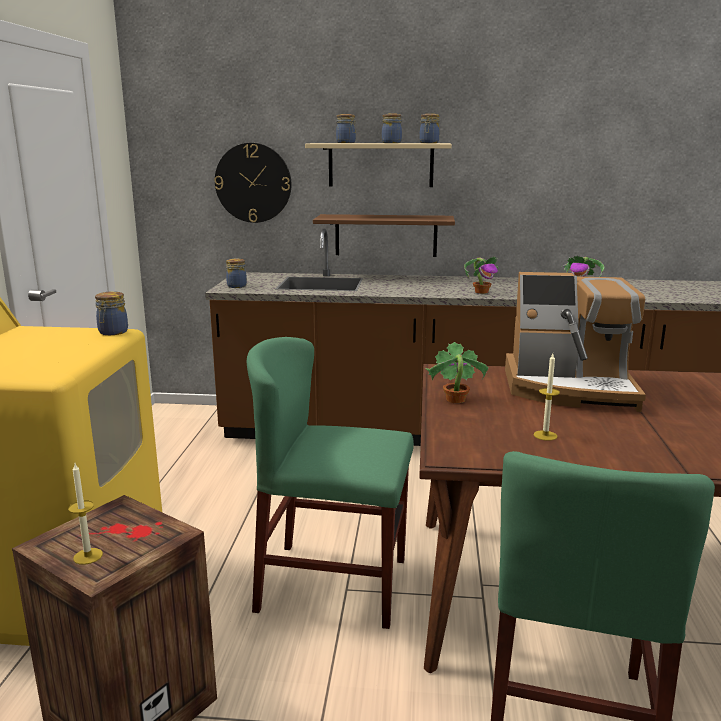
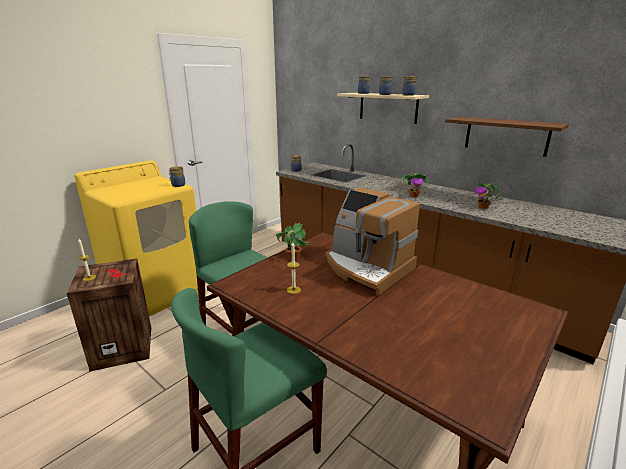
camera: 35 degrees right, 5 degrees up
wall clock [214,143,292,223] -> none
brown shelf [313,214,455,257] -> brown shelf moved to [445,116,569,157]

